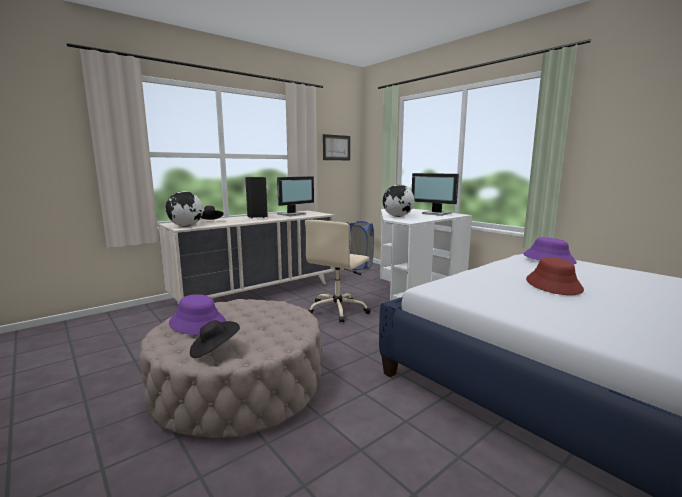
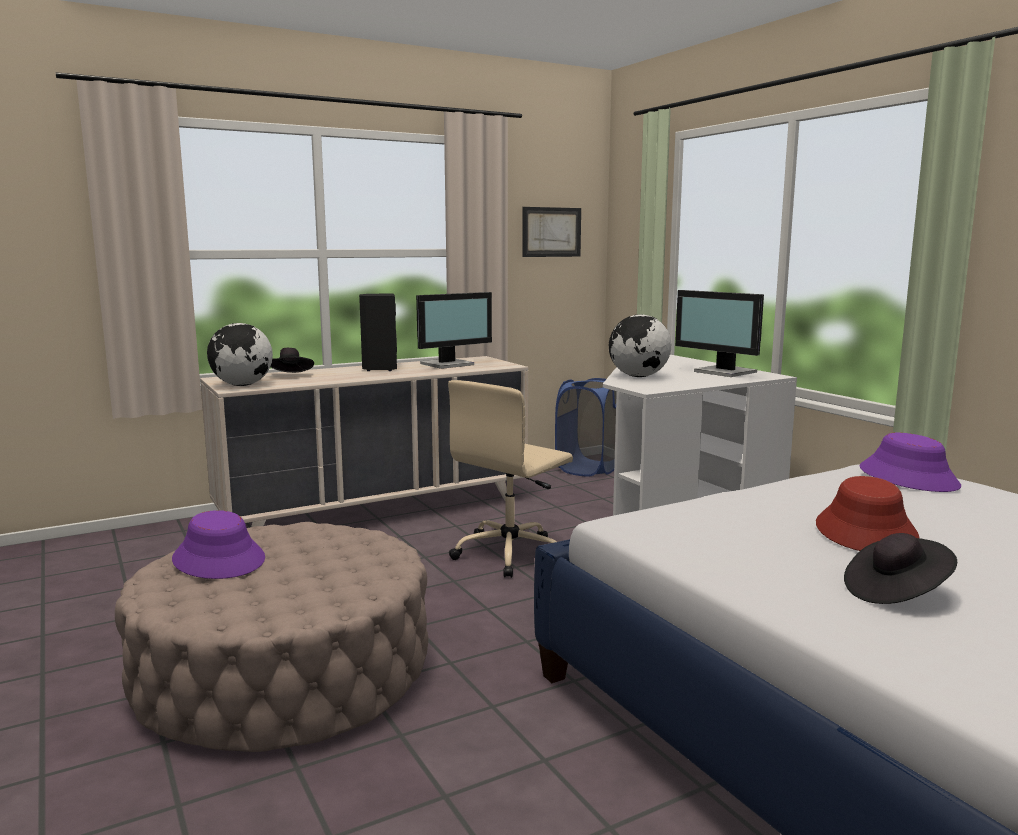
camera: 10 degrees right, 0 degrees up
black hat [190,320,240,358] -> black hat moved to [844,533,957,604]

